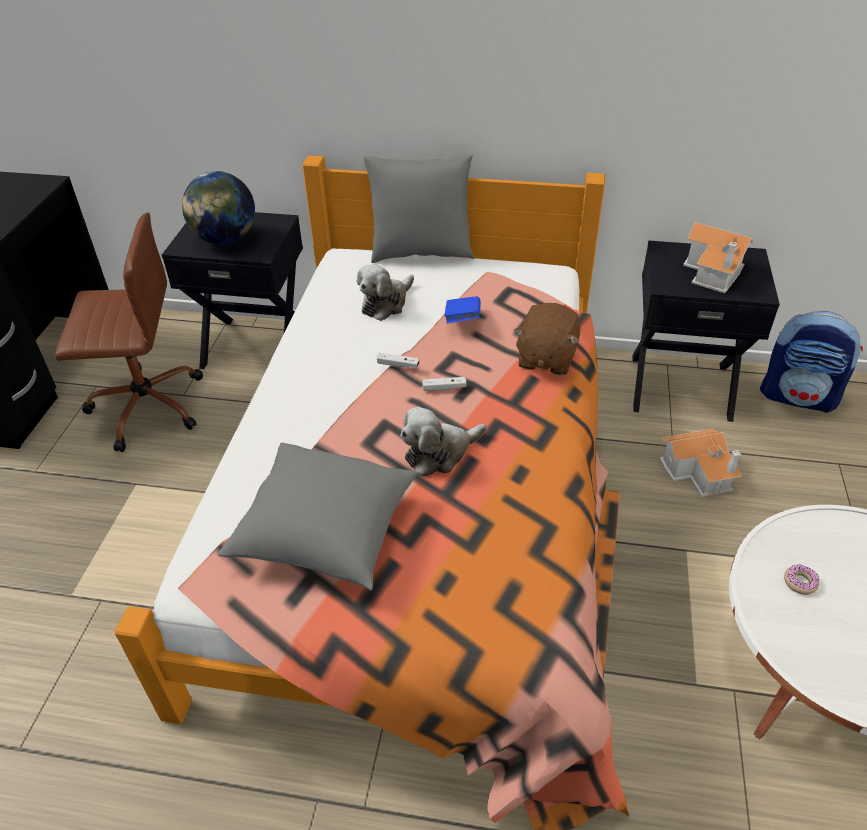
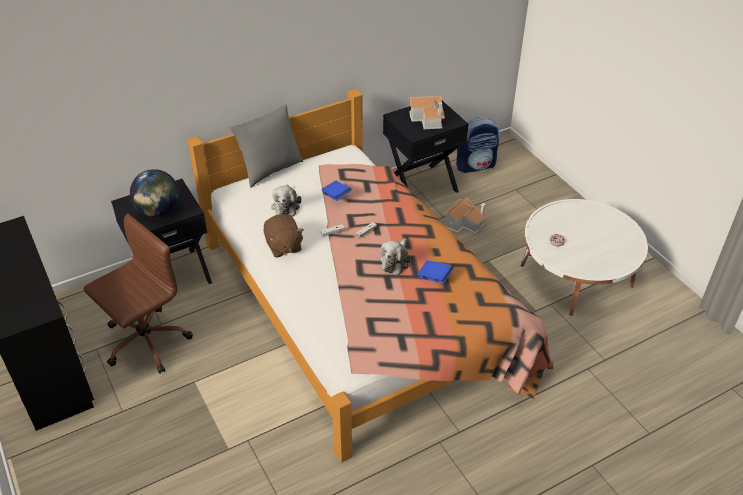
camera: 40 degrees left, 0 degrees up
grey pillow [218,443,418,591] -> none
brown plush toy [514,303,580,376] -> brown plush toy moved to [263,214,304,257]
none -> blue book [417,260,454,283]

